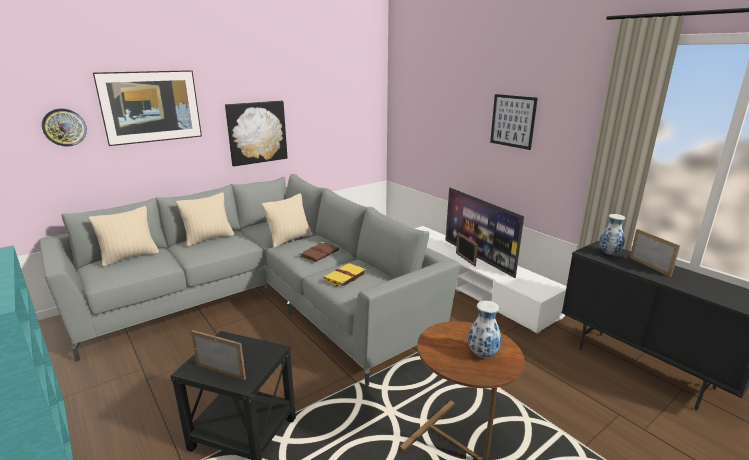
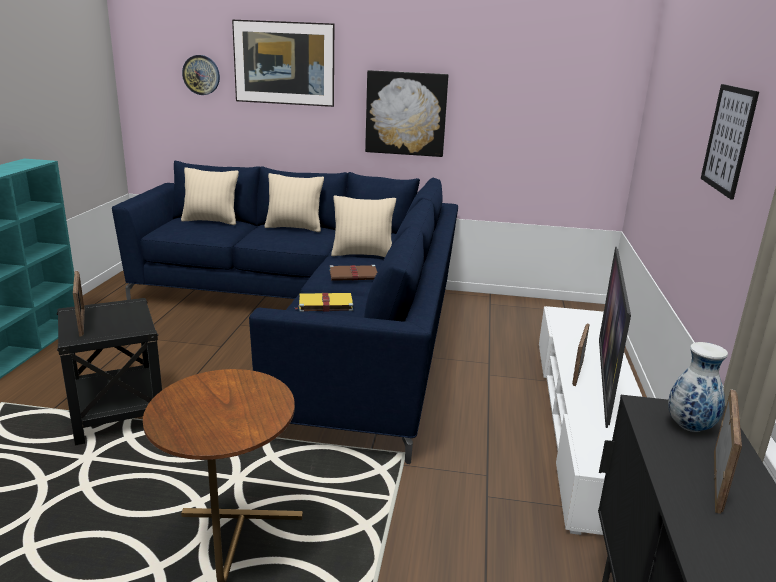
camera: 45 degrees right, 0 degrees up
grey sofa [39,174,460,386] -> blue sofa [112,161,458,464]
vase [468,301,501,358] -> none

